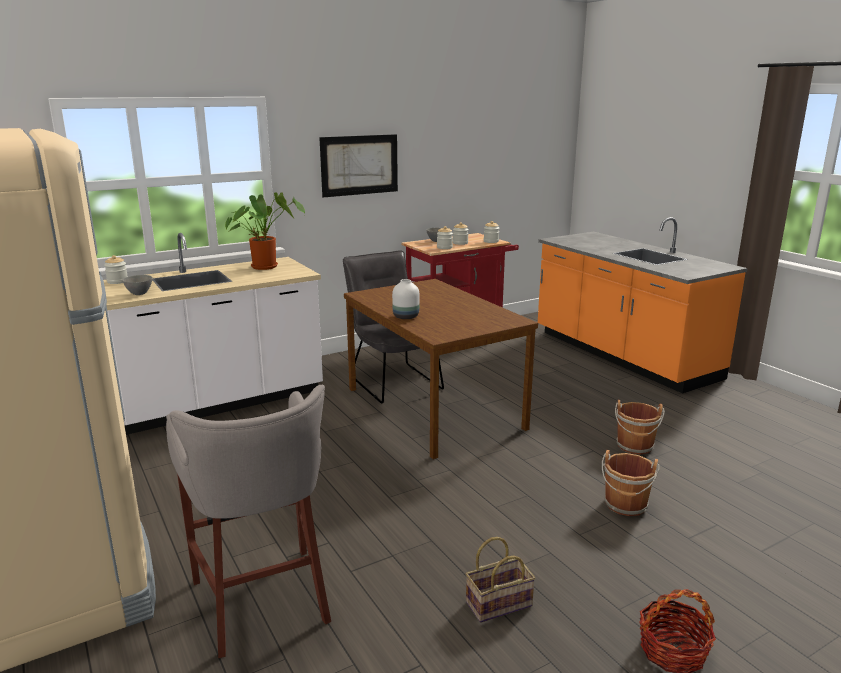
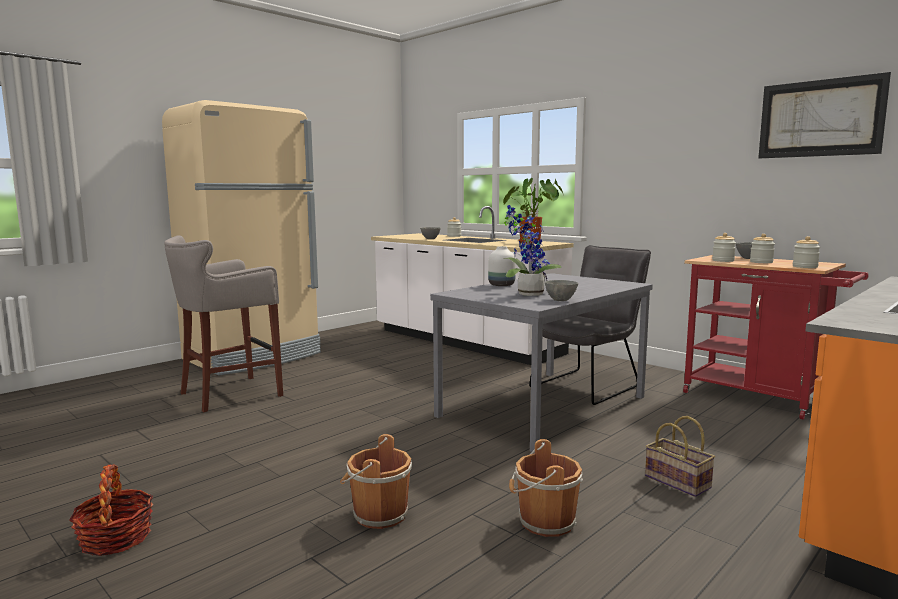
camera: 75 degrees right, 10 degrees down
picture [319,134,398,197] -> picture moved to [758,72,891,158]
brown dining table [344,279,538,459] -> grey dining table [430,273,653,453]
basket [466,537,535,623] -> basket moved to [645,416,715,497]
none -> potted plant [503,205,562,296]
none -> grey bowl [545,280,578,301]

